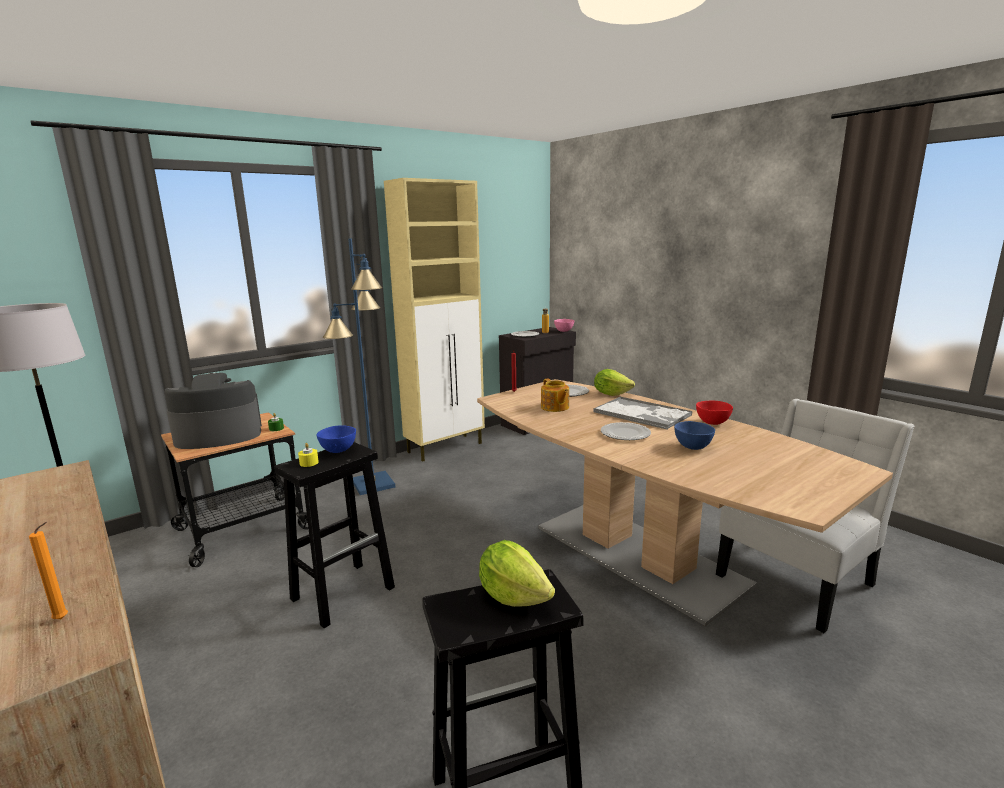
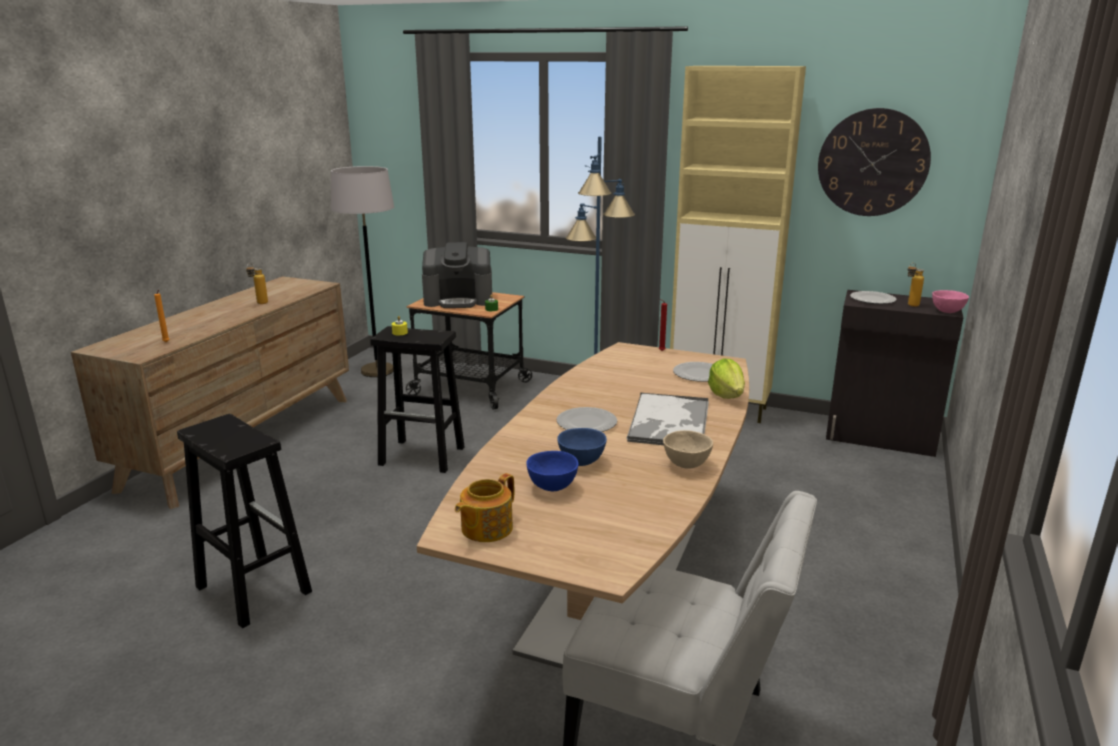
camera: 60 degrees right, 5 degrees up
coffee machine [164,373,262,449] -> coffee machine turned 135 degrees clockwise [422,242,492,308]
blue bowl [317,425,356,453] -> blue bowl moved to [526,451,579,491]
lettuce [479,540,555,607] -> none
teapot [541,379,569,412] -> teapot moved to [455,473,514,542]
red bowl [696,401,733,425] -> beige bowl [663,430,713,469]
none -> bottle [246,263,268,304]
none -> wall clock [818,108,931,216]

